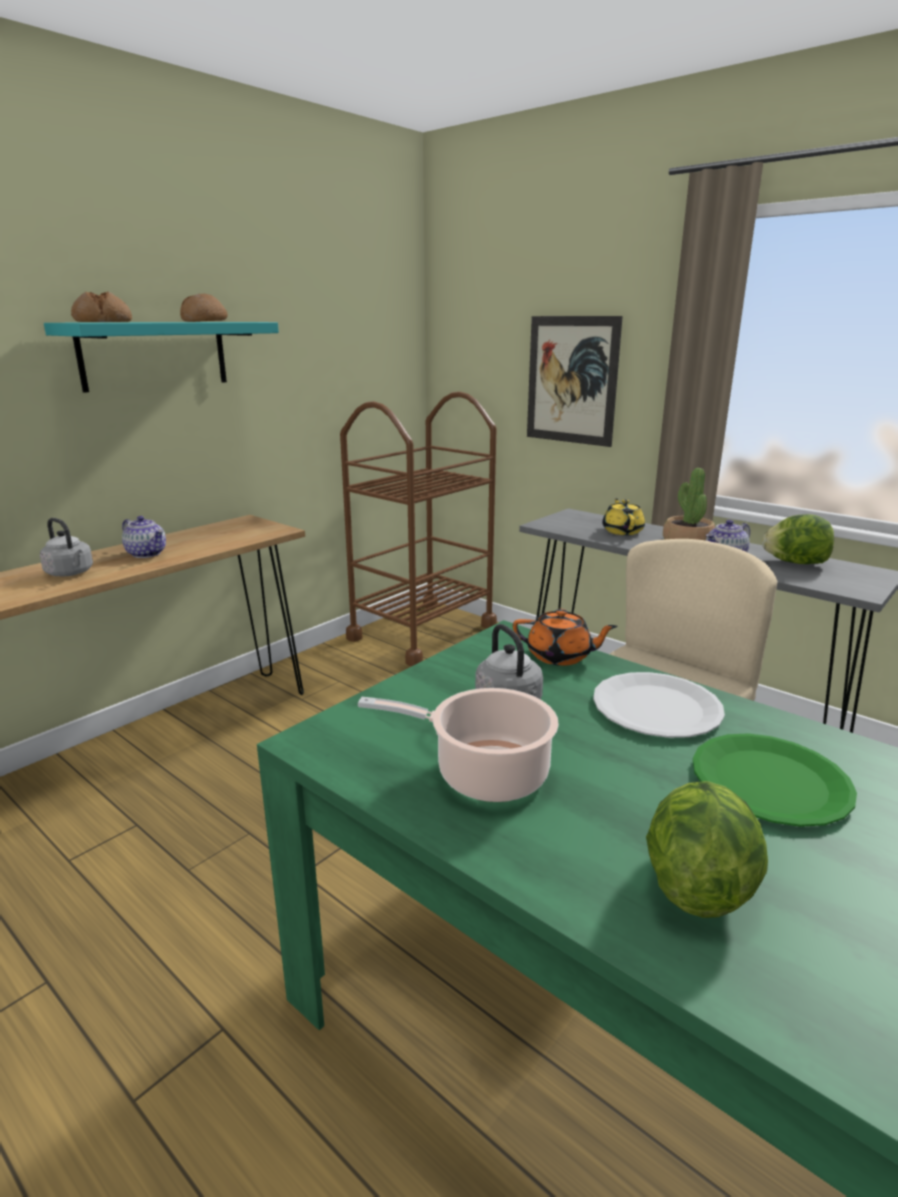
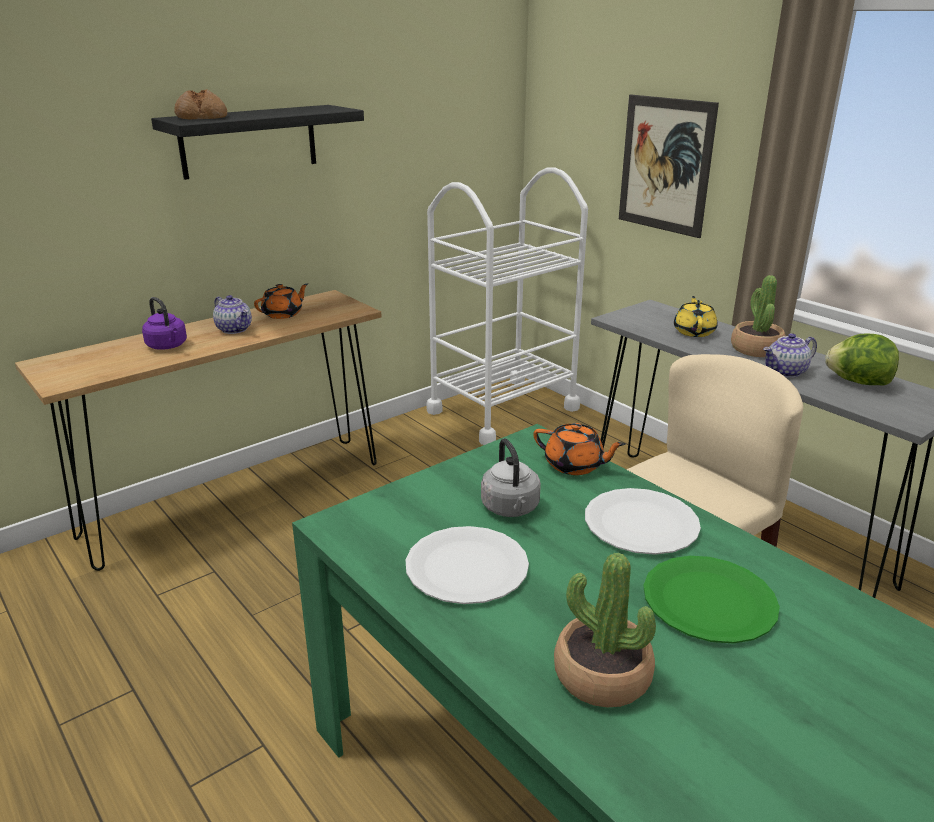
camera: 10 degrees right, 5 degrees up
grey kettle [40,518,93,576] -> purple kettle [142,297,187,350]
turquoise shelf [44,322,279,393] -> black shelf [151,105,364,180]
bread [180,294,228,322] -> none
brown cart [340,392,497,666] -> white cart [427,167,588,445]
cooking pot [358,688,559,802] -> white plate [406,526,529,604]
lettuce [646,781,768,918] -> potted plant [554,553,656,707]
none -> orange teapot [254,283,308,319]

